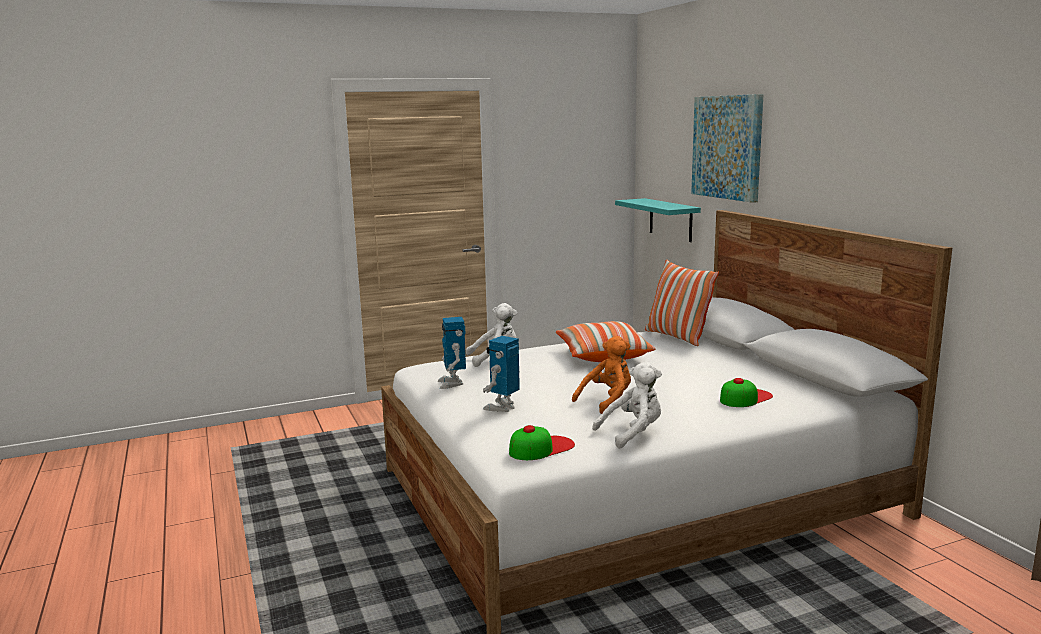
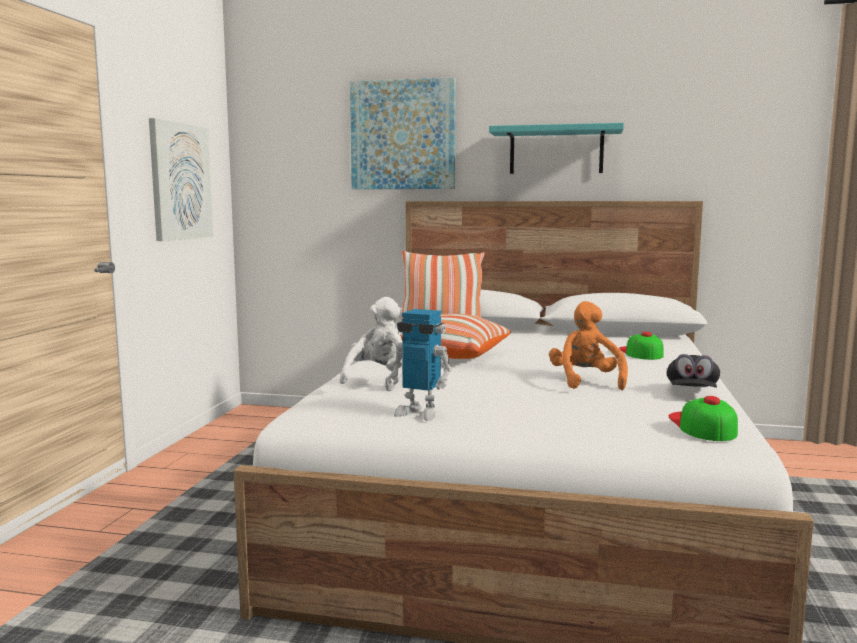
camera: 55 degrees left, 5 degrees down
toy robot [483,336,520,412] -> none
white plush toy [592,362,662,449] -> black cap [667,354,720,388]
turquoise shelf [615,198,701,242] -> turquoise shelf moved to [489,123,624,174]
none -> picture [149,118,213,241]

